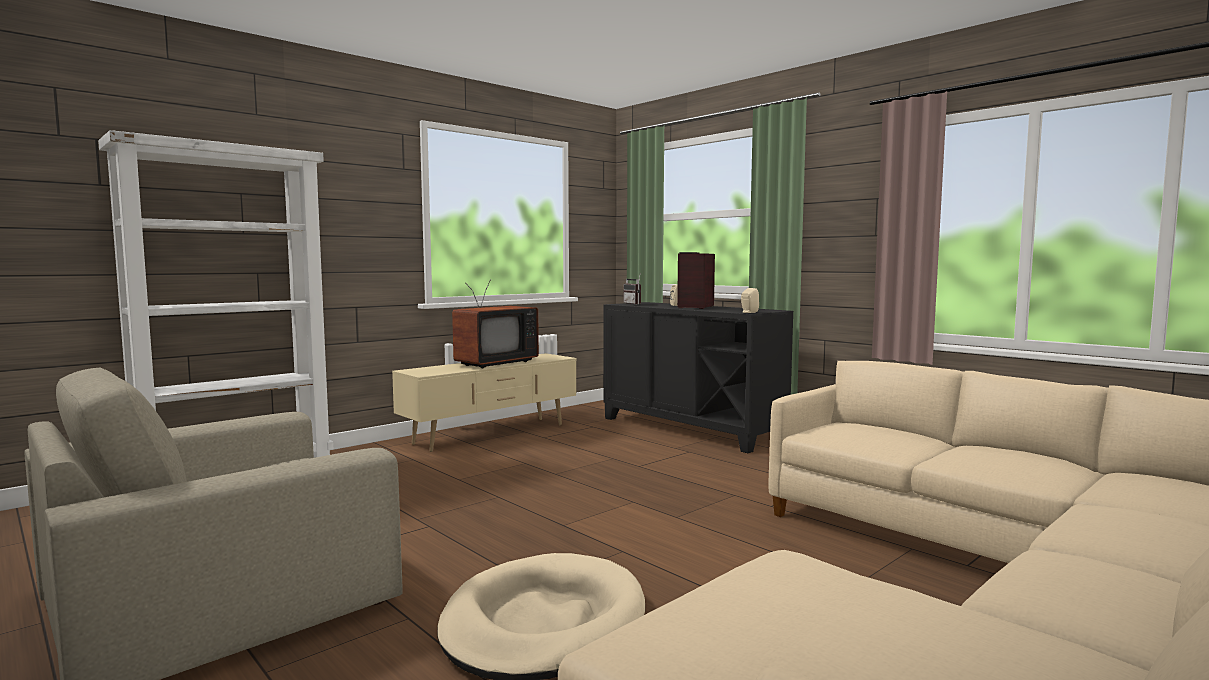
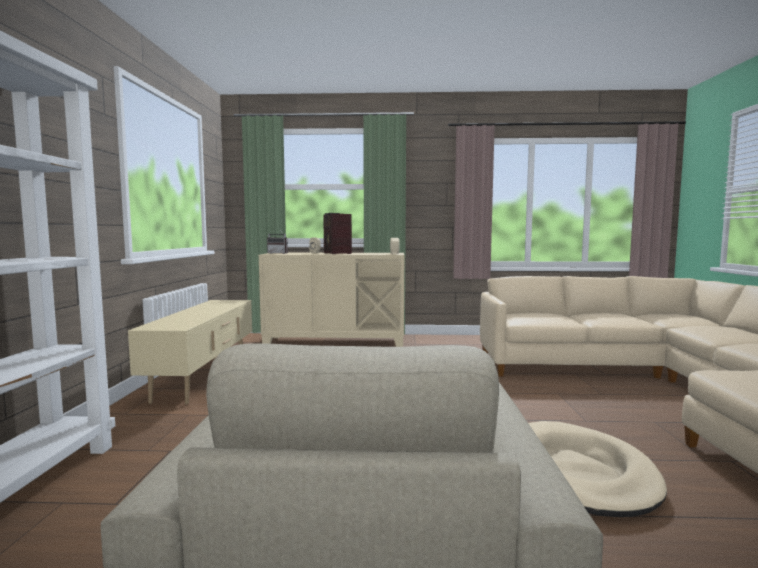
camera: 45 degrees left, 0 degrees up
television [452,279,539,368] -> none
black cabinet [603,302,793,453] -> beige cabinet [259,253,404,347]

